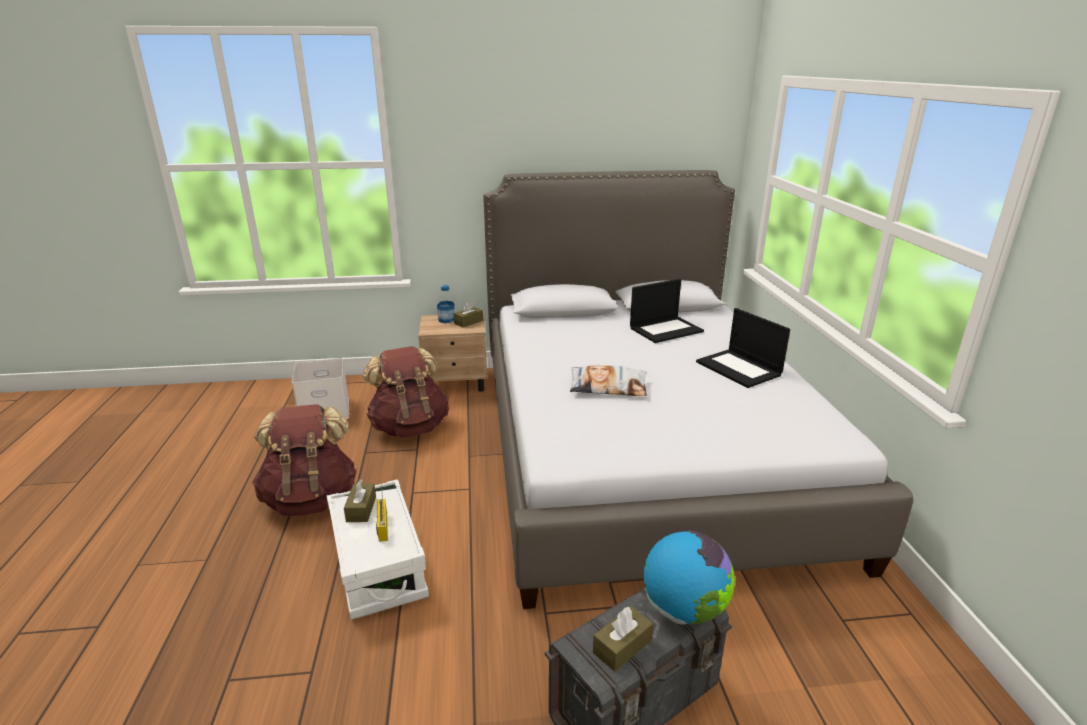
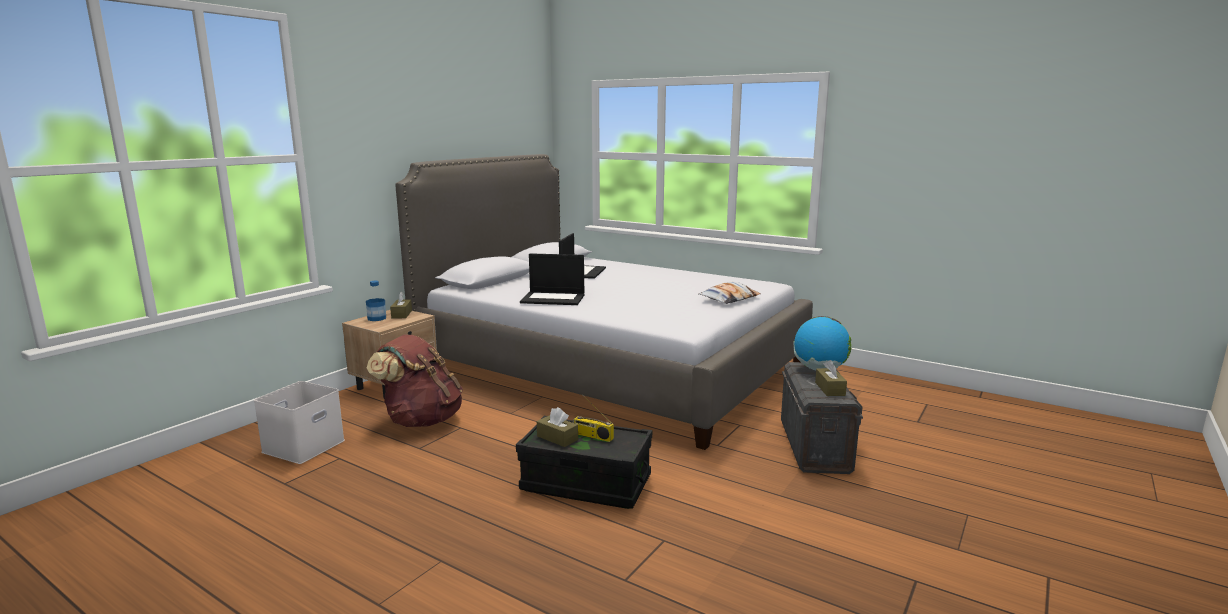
camera: 50 degrees left, 10 degrees down
brown backpack [252,404,357,516] -> none
white storage box [327,479,429,620] -> black storage box [516,416,652,509]
pillow [570,365,647,396] -> pillow moved to [698,282,761,304]
laptop [696,308,790,388] -> laptop moved to [520,253,585,305]

